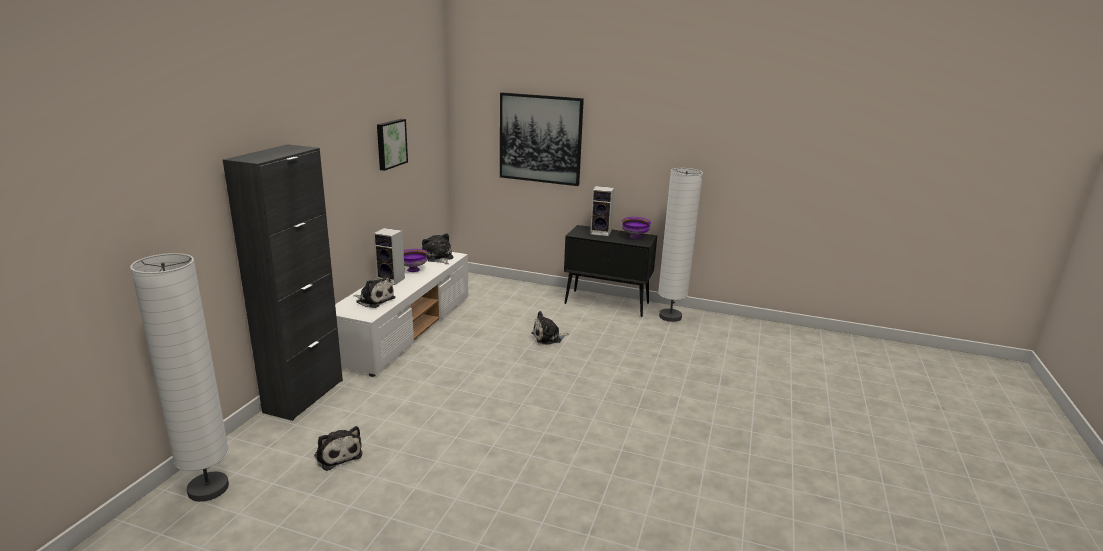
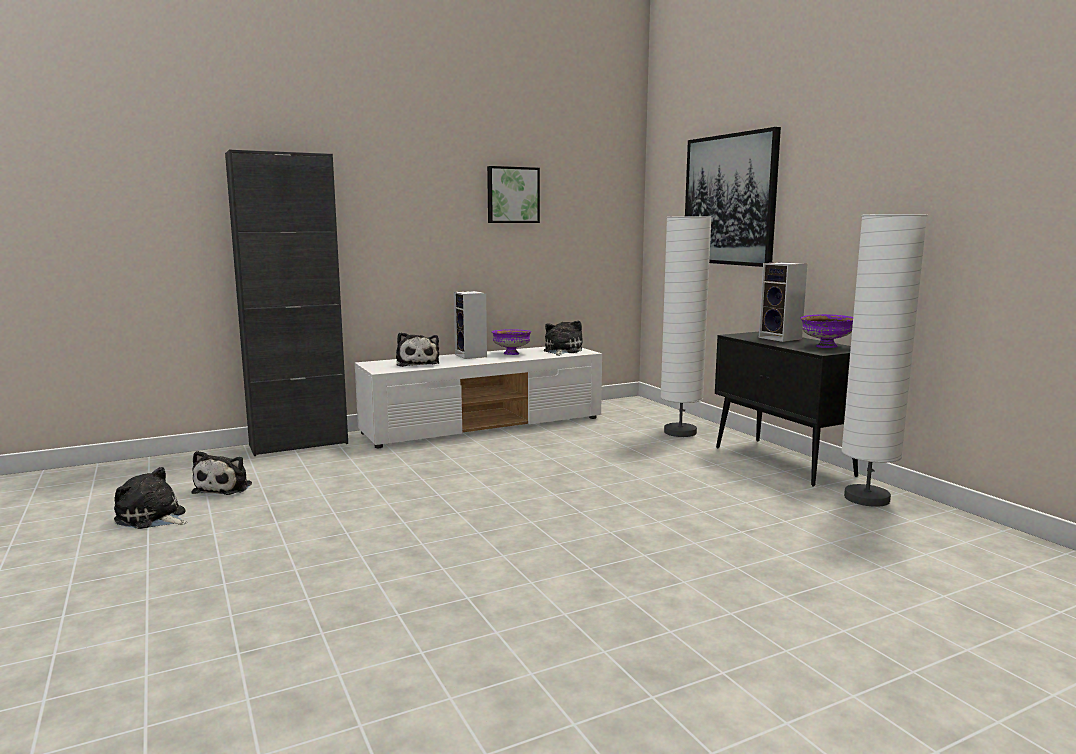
camera: 45 degrees right, 10 degrees down
white floor lamp [130,253,229,502] -> white floor lamp moved to [660,217,712,437]
plush toy [532,311,569,345] -> plush toy moved to [114,467,187,529]

